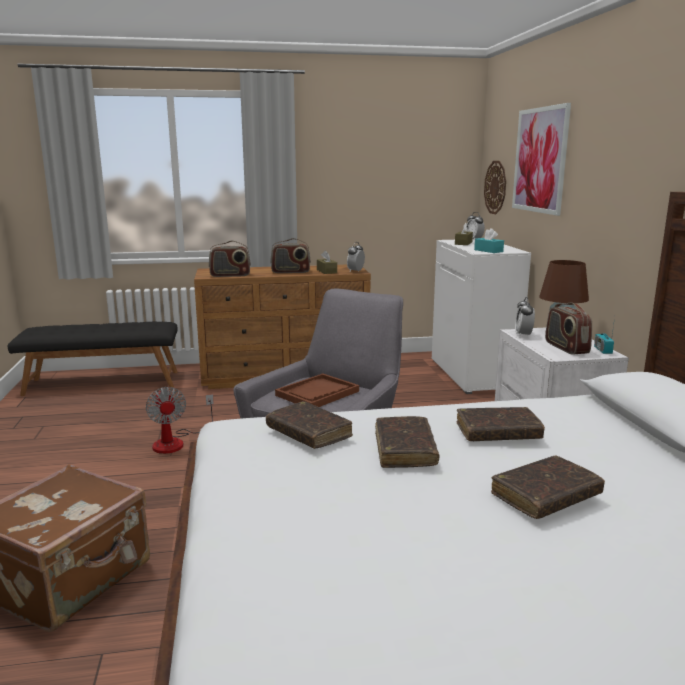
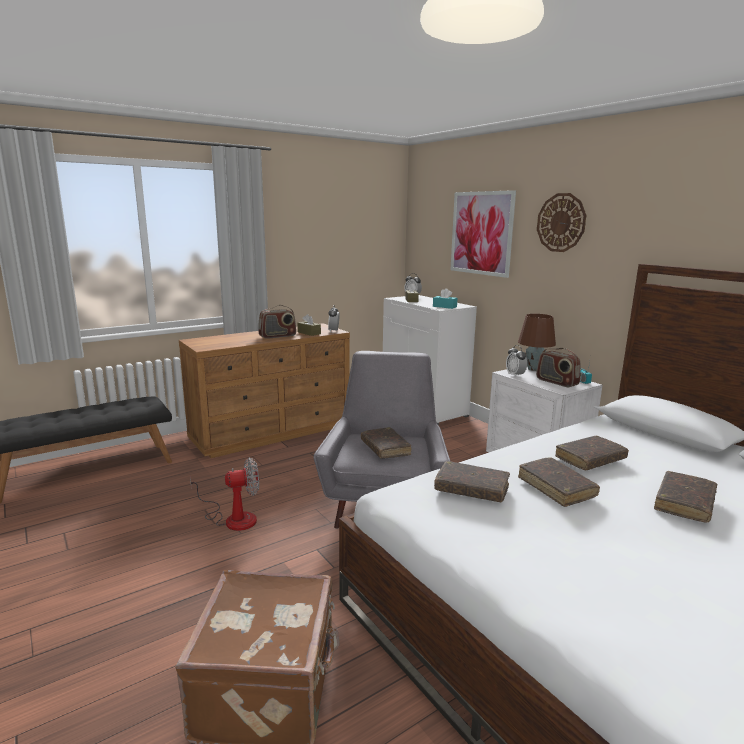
camera: 25 degrees left, 0 degrees up
fan [146,387,214,454] -> fan turned 60 degrees counterclockwise [190,457,259,531]
radio [209,241,251,277] -> none
brown tray [275,373,359,407] -> brown book [361,427,411,458]
wall clock [484,161,506,214] -> wall clock moved to [537,193,586,252]

